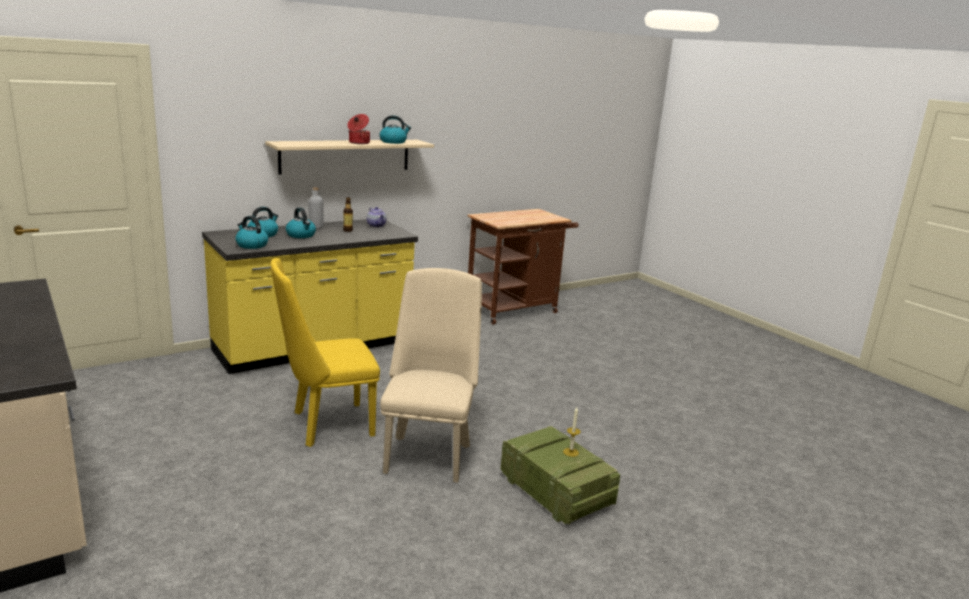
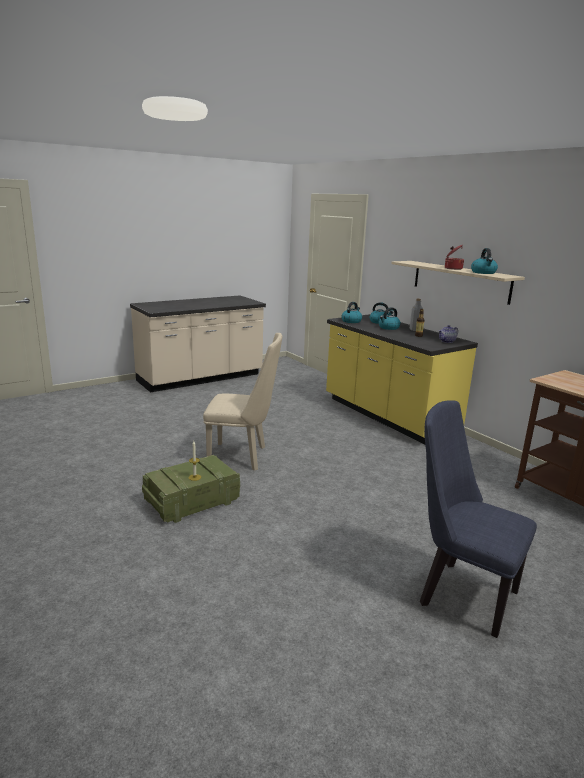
camera: 90 degrees right, 0 degrees up
yellow chair [270,258,380,447] -> none
none -> blue chair [420,400,537,638]

